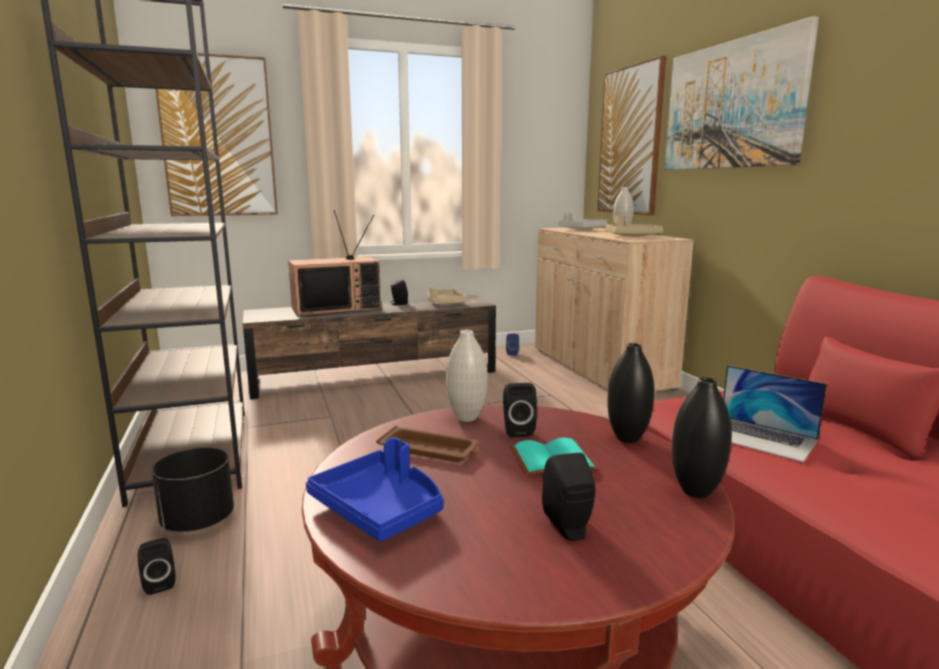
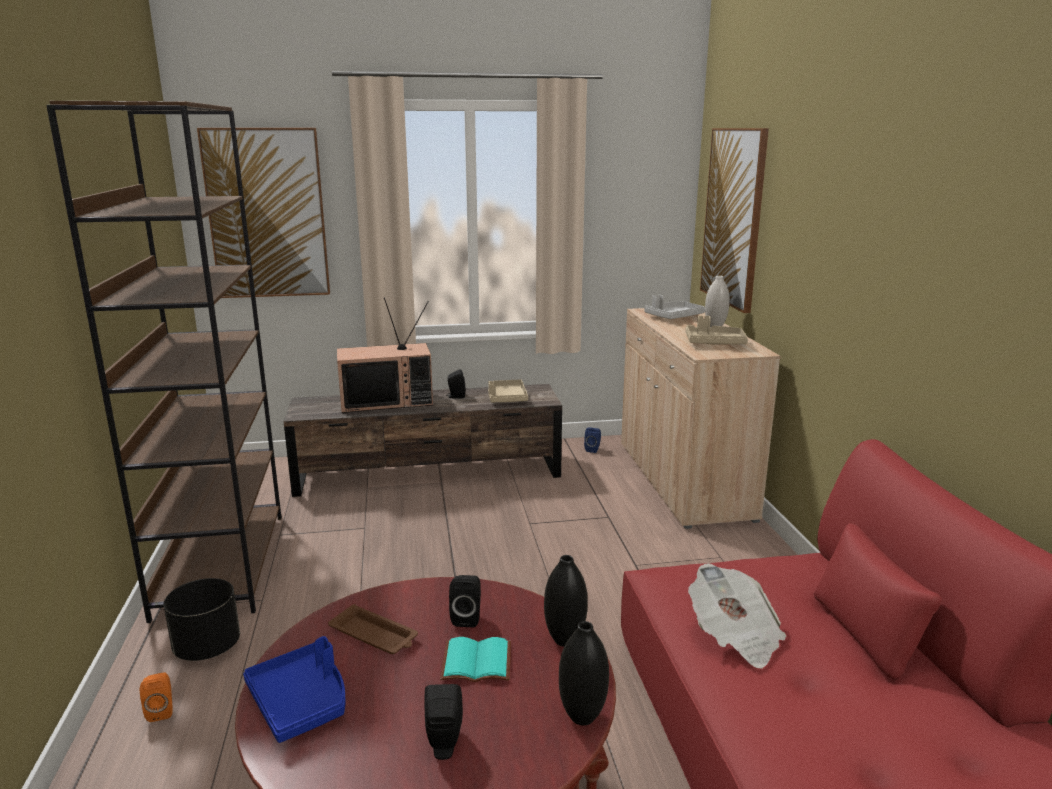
camera: 10 degrees right, 5 degrees up
black speaker [138,538,176,595] -> orange speaker [140,673,173,722]
white vase [446,330,488,422] -> none
picture [665,16,819,170] -> none
laptop [723,365,827,462] -> newspaper [688,563,786,669]

